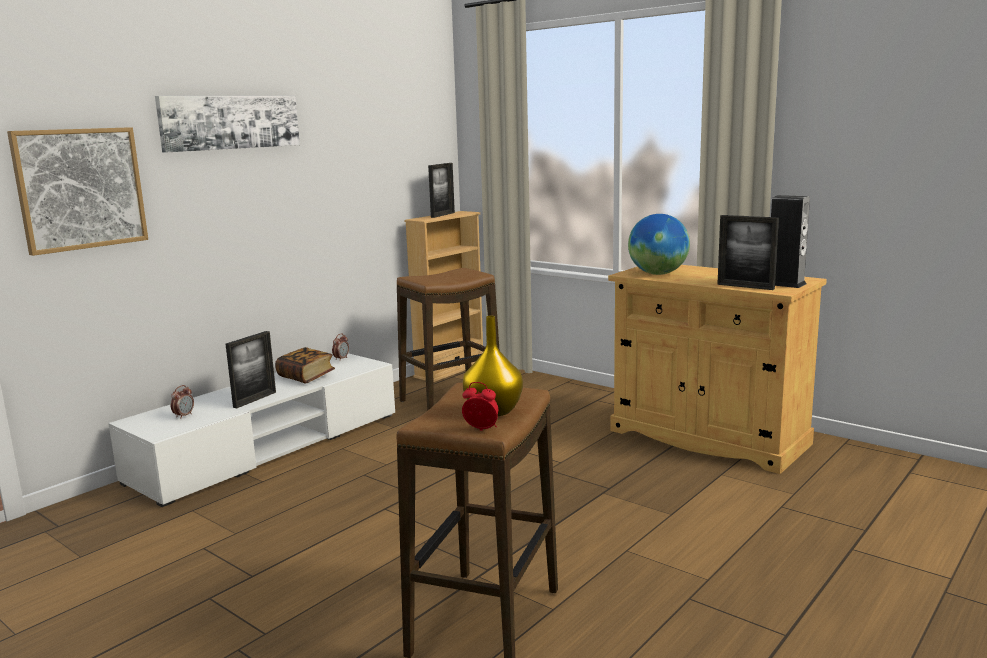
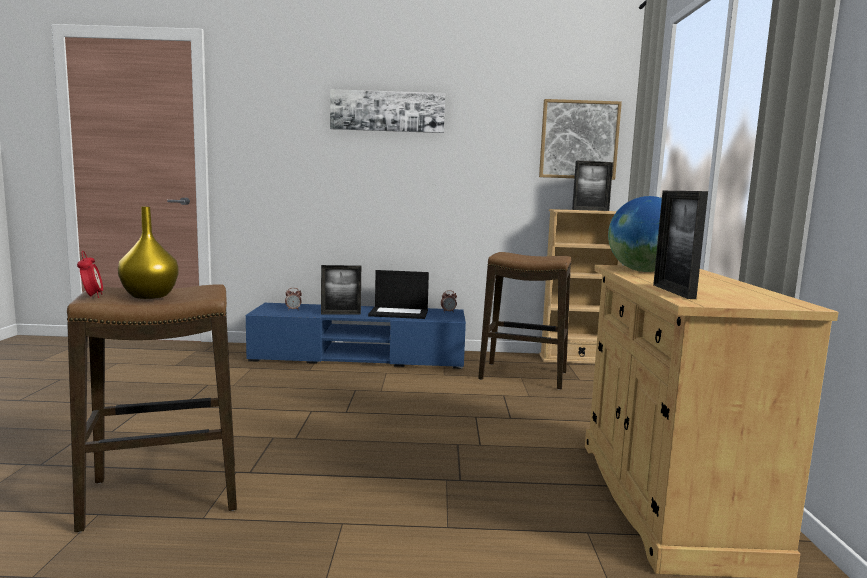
camera: 50 degrees right, 5 degrees down
picture [7,127,148,256] -> picture moved to [539,99,622,180]
white tv stand [108,353,395,507] -> blue tv stand [246,303,466,369]
book [275,347,335,384] -> laptop [368,270,429,319]
speaker [771,195,810,288] -> none

